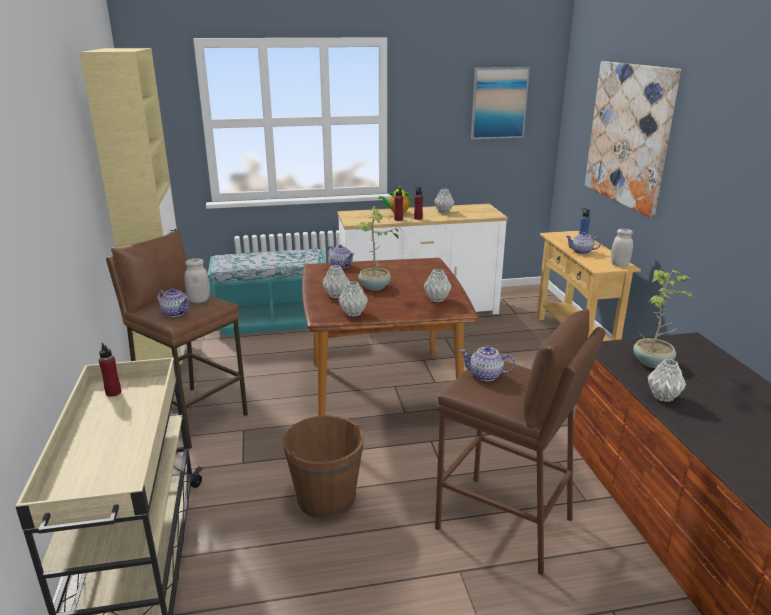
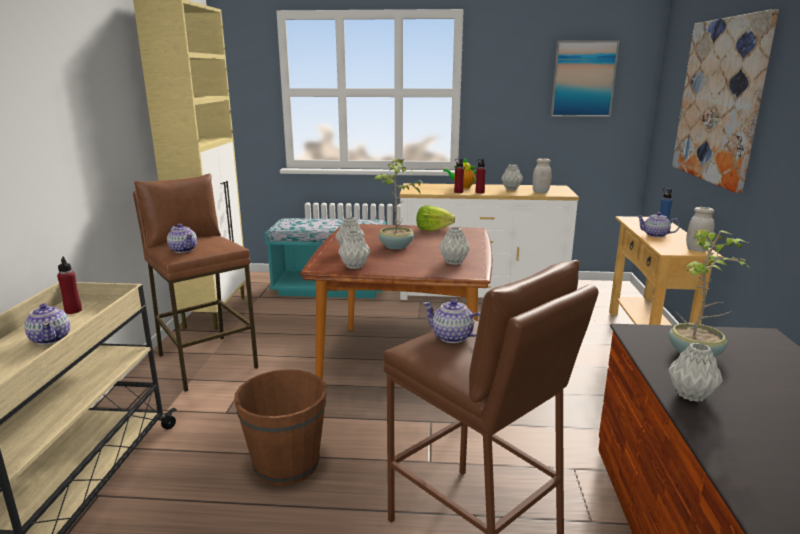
camera: 15 degrees right, 5 degrees down
white jar [184,259,210,303] -> white jar moved to [532,158,551,193]
teapot [327,245,354,269] -> teapot moved to [24,303,70,345]
none -> lettuce [417,205,455,231]

